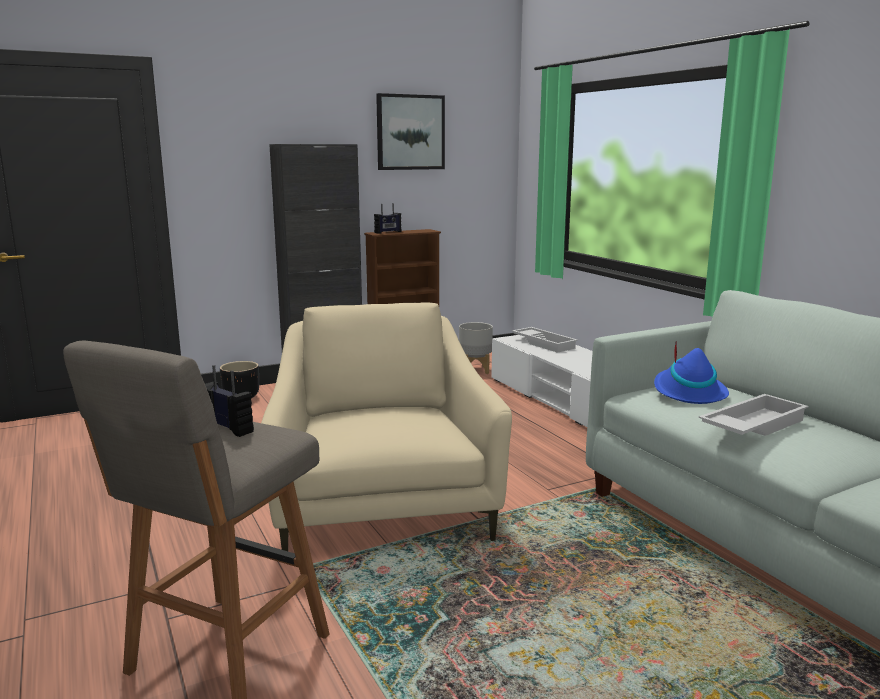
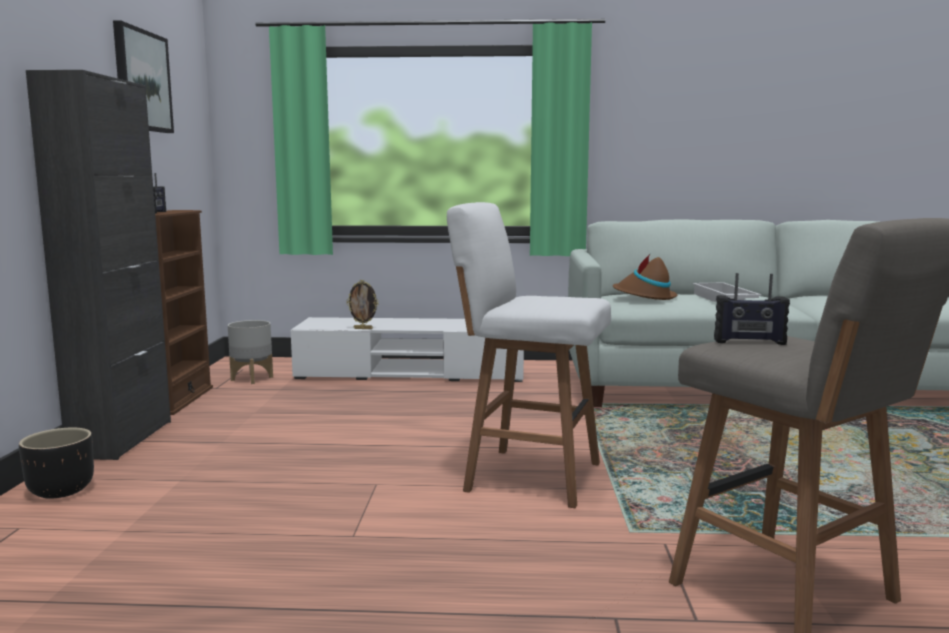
camera: 60 degrees left, 5 degrees down
radio [205,365,254,437] -> radio turned 150 degrees counterclockwise [714,273,790,345]
beige armchair [261,302,512,551] -> white stool [447,202,611,508]
white tray [512,327,578,353] -> none
blue hat [654,344,729,404] -> brown hat [613,254,677,300]
none -> picture frame [346,280,378,329]

